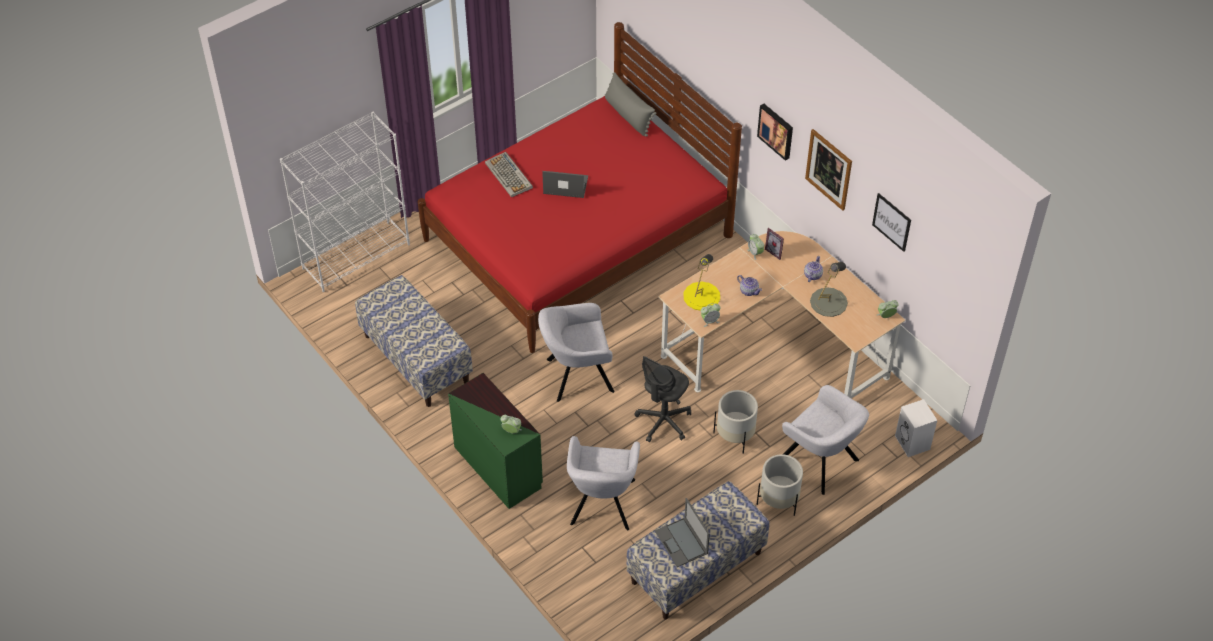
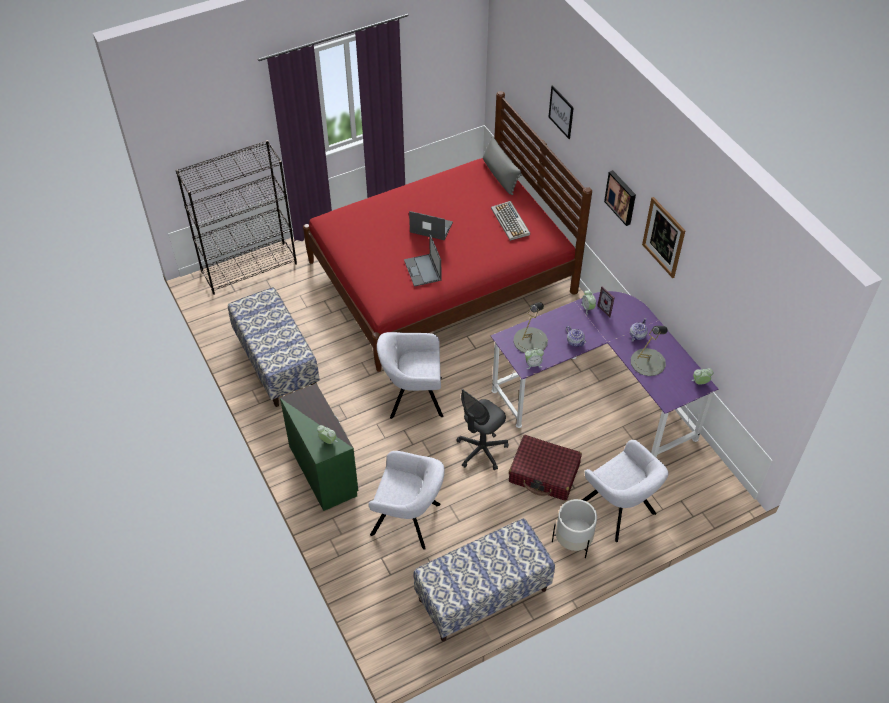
camera: 10 degrees right, 0 degrees up
white bookcase [280,112,410,292] -> black bookcase [176,140,297,295]
keyboard [485,152,533,197] -> keyboard moved to [491,201,530,241]
grey armchair [567,436,640,530] -> grey armchair turned 90 degrees counterclockwise [368,451,445,550]
laptop [655,498,710,567] -> laptop moved to [404,234,441,287]
beige desk [658,231,905,398] -> purple desk [491,291,718,458]
yellow table lamp [683,254,720,311] -> grey table lamp [513,302,548,353]
white planter [713,390,758,454] -> red suitcase [509,435,582,501]
picture [872,193,911,252] -> picture moved to [549,85,574,139]
white speaker [895,399,937,457] -> none

